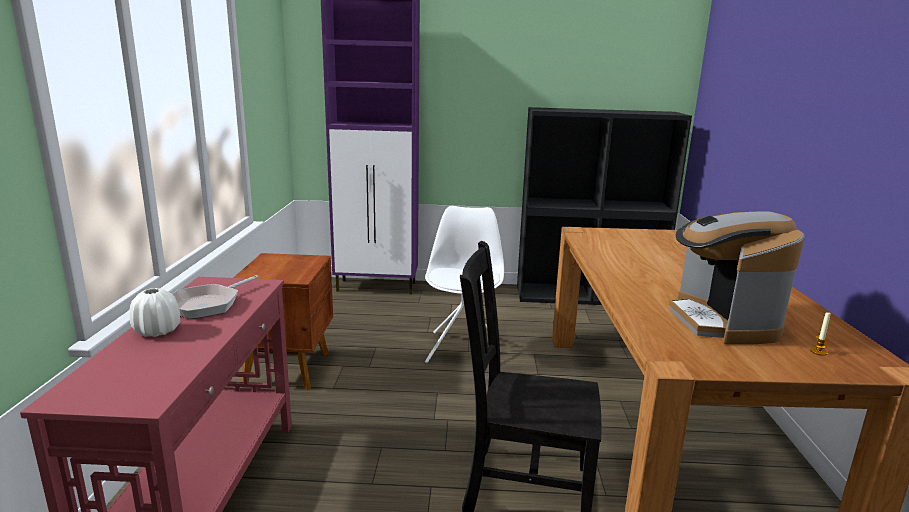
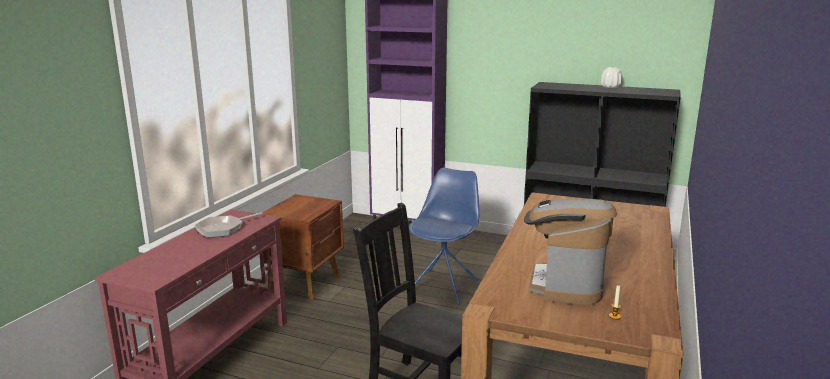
camera: 20 degrees right, 0 degrees up
white vase [129,288,180,337] -> white vase moved to [601,67,623,88]
white chair [425,206,504,363] -> blue chair [409,167,479,305]

